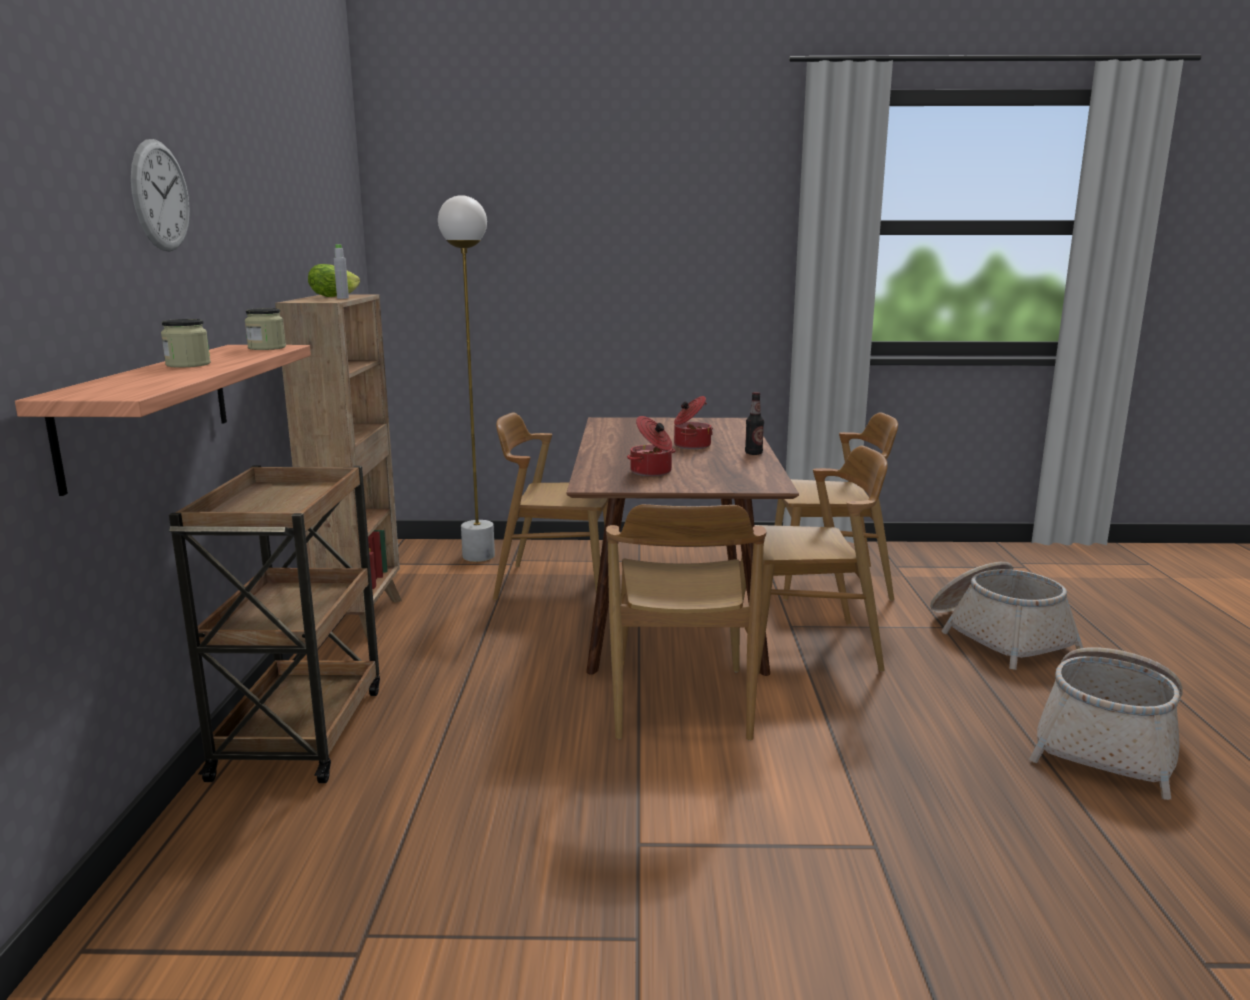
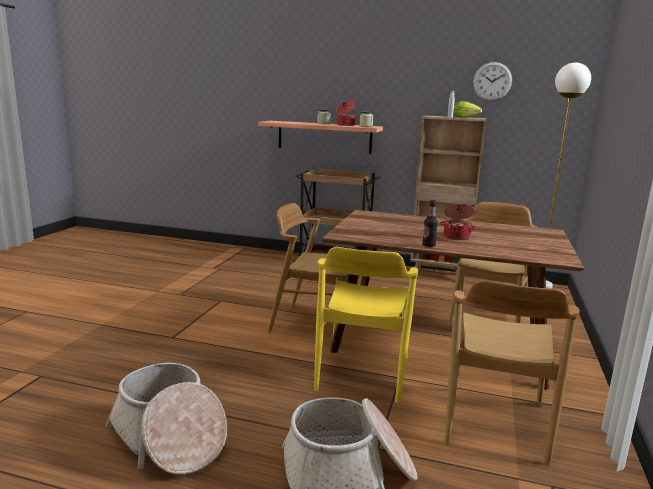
camera: 105 degrees right, 0 degrees up
wall clock [131,139,190,252] -> wall clock moved to [473,62,512,101]
cooking pot [627,416,675,476] -> cooking pot moved to [336,100,356,126]
brown chair [740,446,887,674] -> yellow chair [314,247,418,403]

